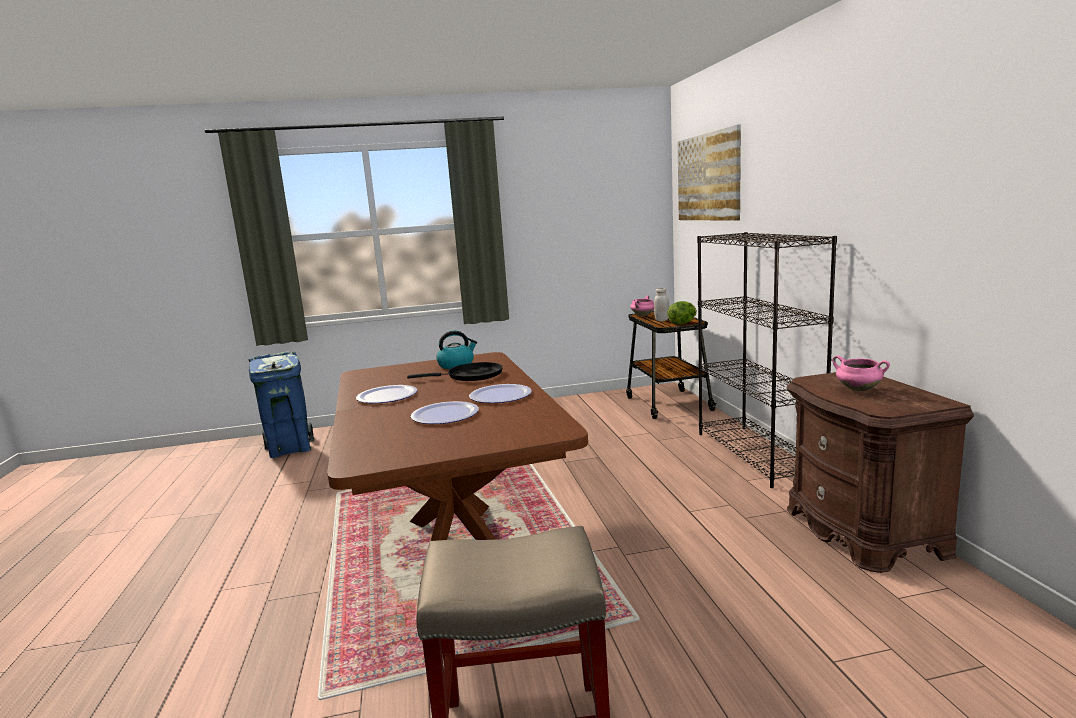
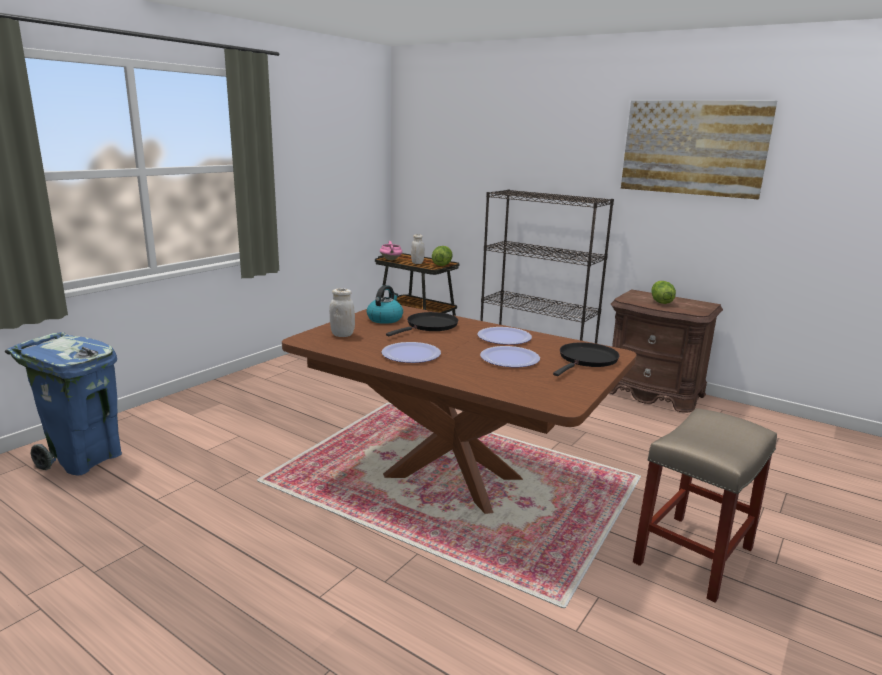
camera: 45 degrees left, 5 degrees up
picture [678,124,741,221] -> picture moved to [621,100,777,199]
pink cooking pot [832,355,890,391] -> lettuce [651,281,676,304]
none -> white jar [329,288,355,337]
none -> black frying pan [553,342,620,376]

